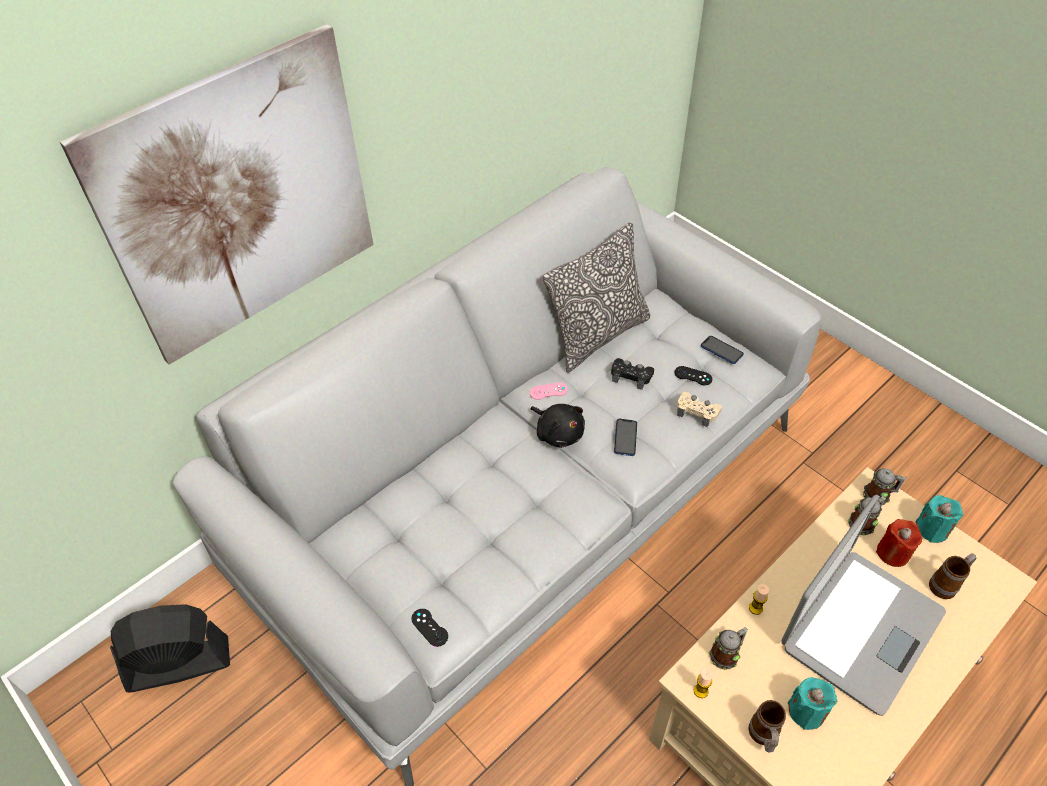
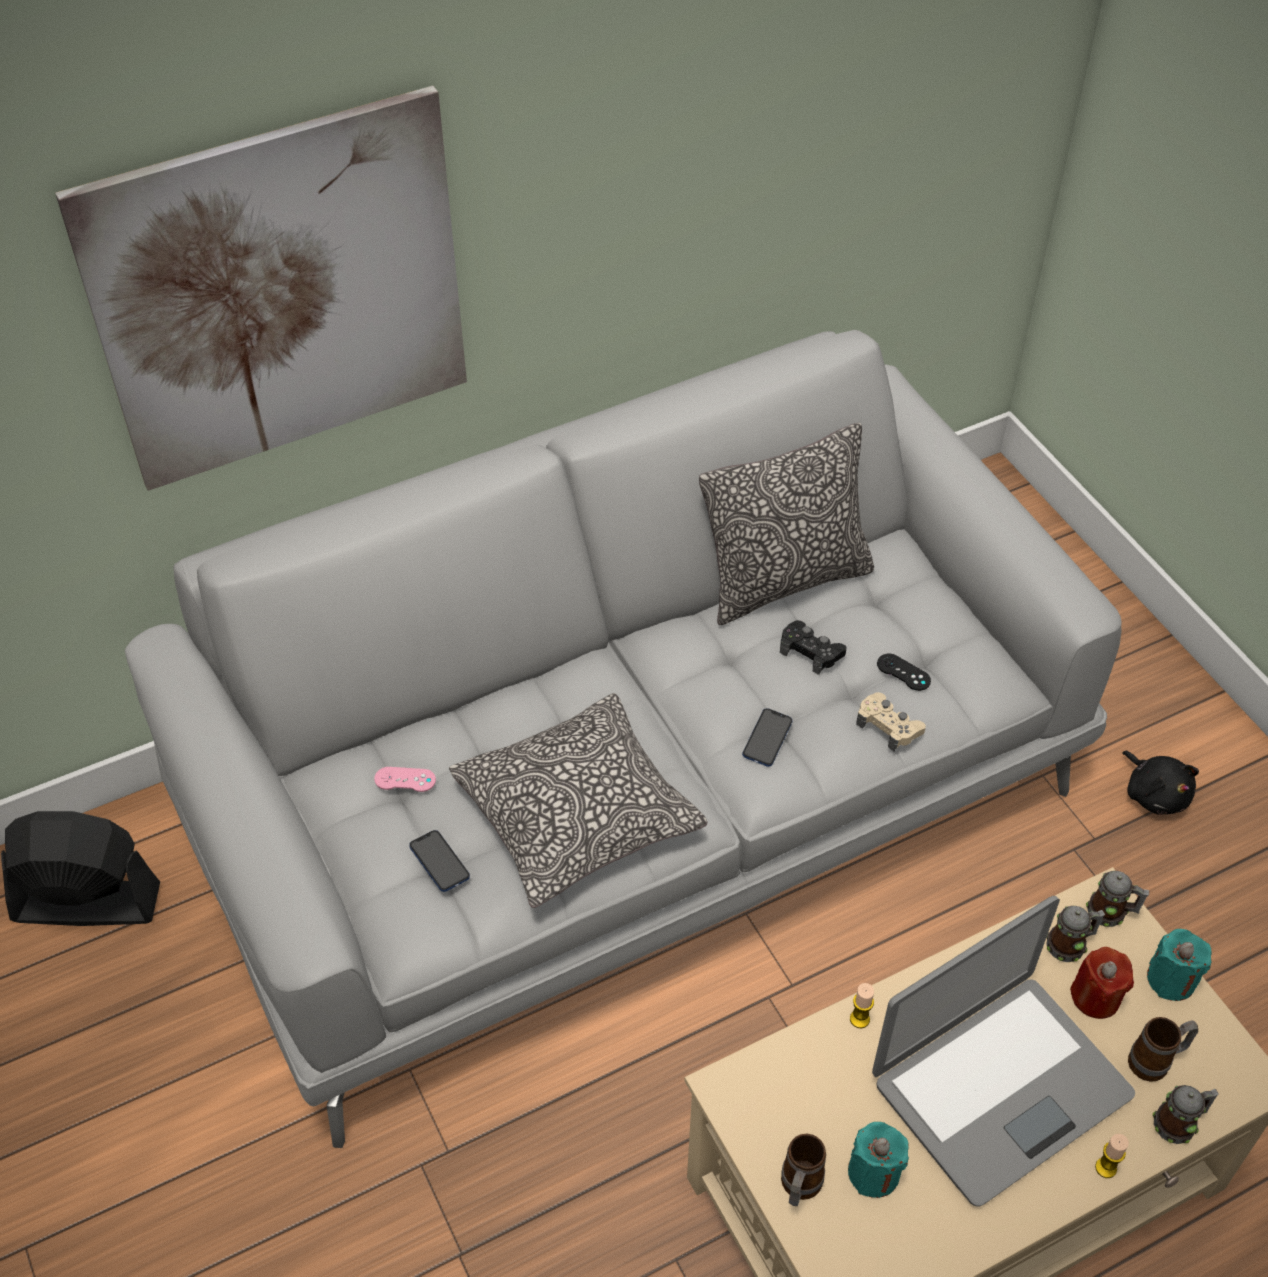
camera: 15 degrees right, 0 degrees up
black game controller [411,609,448,647] -> none
pink game controller [530,383,568,400] -> pink game controller moved to [374,767,436,792]
black plush toy [531,404,585,448] -> black plush toy moved to [1123,750,1199,814]
candle [694,668,713,698] -> candle moved to [1095,1134,1129,1178]
phone [701,336,744,364] -> phone moved to [410,830,470,892]
mug [709,627,748,670] -> mug moved to [1153,1085,1219,1144]
none -> pillow [449,693,707,908]

